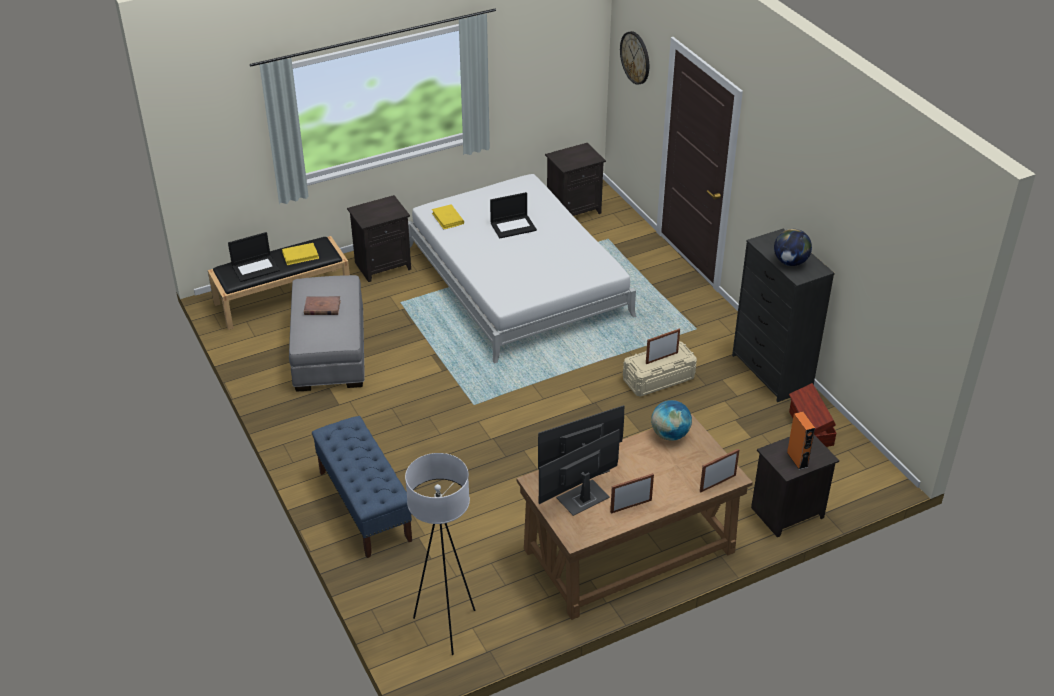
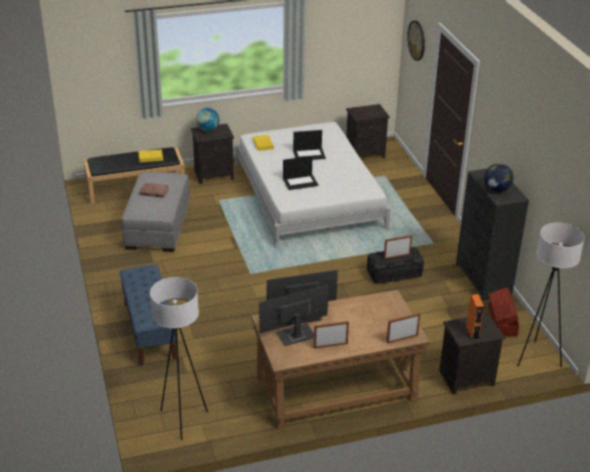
camera: 10 degrees right, 5 degrees down
laptop [228,232,280,282] -> laptop moved to [283,156,318,190]
beige storage box [623,341,697,397] -> black storage box [367,247,424,284]
globe [651,400,692,441] -> globe moved to [196,108,219,132]
none -> white floor lamp [518,222,585,367]

